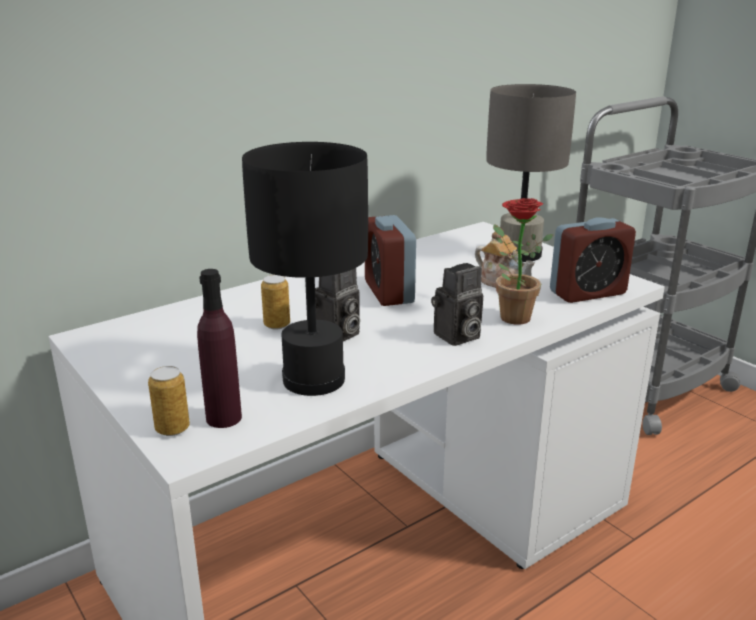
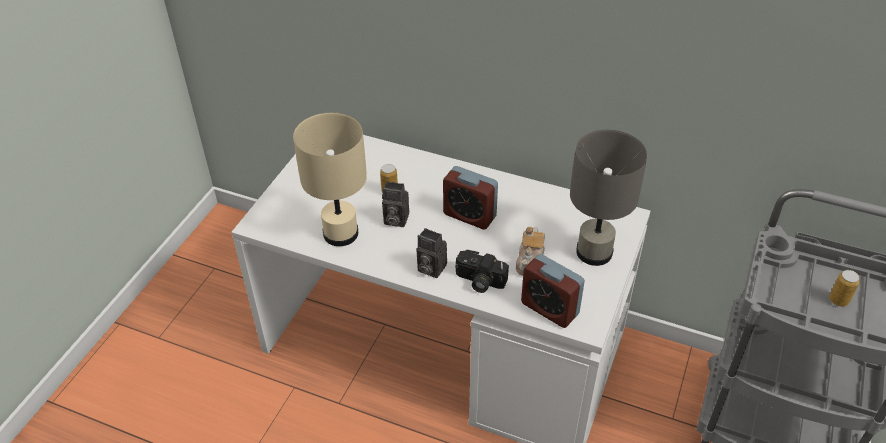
camera: 60 degrees right, 20 degrees up
can [148,366,190,436] -> can moved to [829,270,860,307]
purple bottle [197,269,242,428] -> none
black table lamp [242,142,368,396] -> beige table lamp [293,112,367,246]
alarm clock [365,215,416,306] -> alarm clock turned 105 degrees counterclockwise [443,166,498,229]
potted plant [493,198,554,325] -> camera [455,250,509,293]

